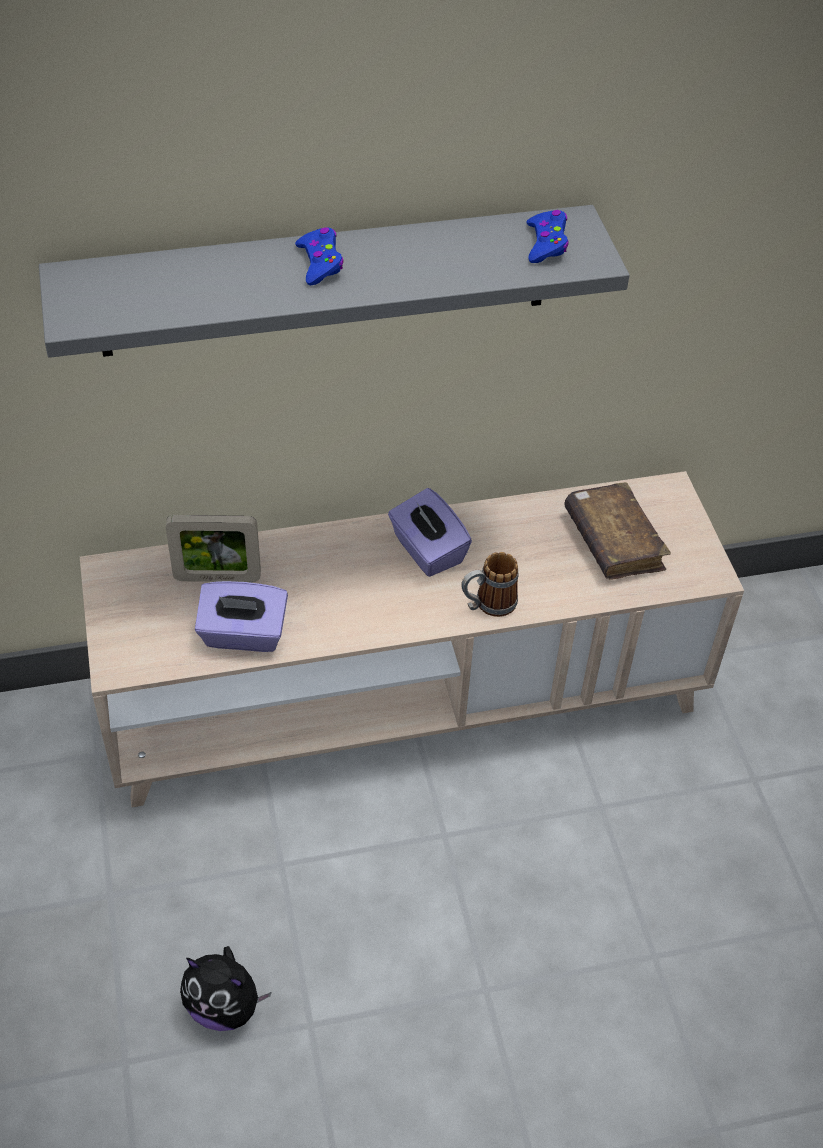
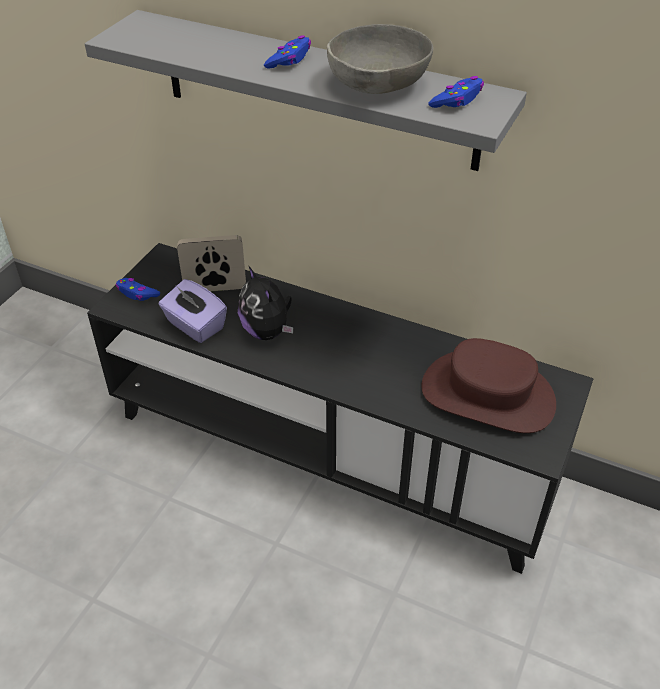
camera: 40 degrees right, 5 degrees down
beige tv stand [80,471,744,807] -> black tv stand [87,243,594,574]
picture frame [166,515,261,582] -> picture frame turned 135 degrees clockwise [177,235,246,292]
plush toy [180,946,272,1031] -> plush toy moved to [238,267,293,340]
purple tissue box [388,488,472,577] -> none
mug [461,552,519,617] -> none
brown book [564,482,671,580] -> brown hat [421,338,556,433]
none -> blue game controller [115,278,160,301]
none -> grey bowl [327,24,433,94]

